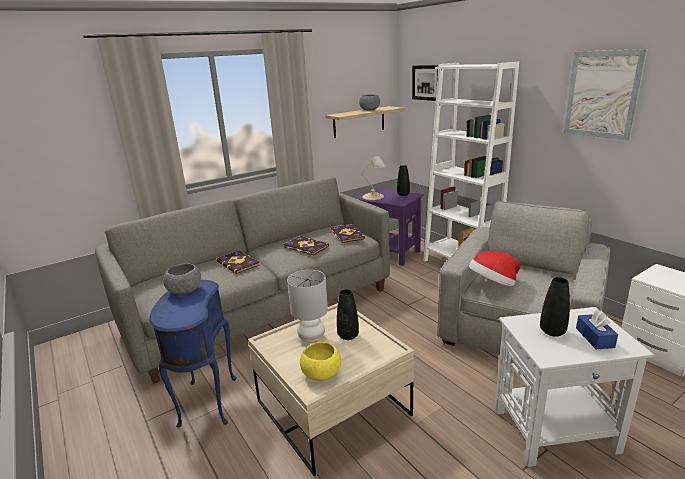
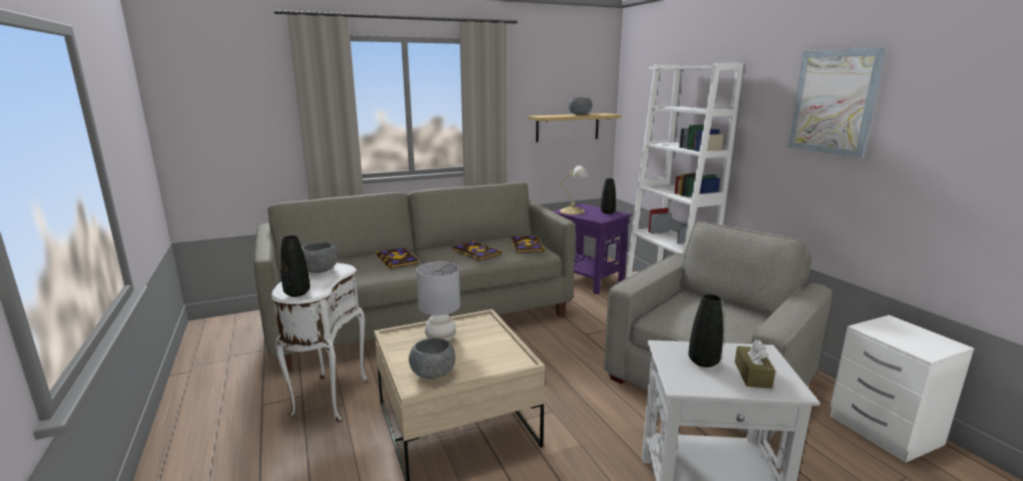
camera: 10 degrees right, 5 degrees down
blue side table [150,280,237,427] -> white side table [271,263,368,422]
yellow bowl [300,342,341,381] -> grey bowl [409,338,456,379]
black vase [337,289,359,340] -> black vase moved to [281,236,310,297]
picture [412,65,438,101] -> none
hat [469,251,520,287] -> none
blue tissue box [576,310,618,349] -> brown tissue box [735,339,775,389]

